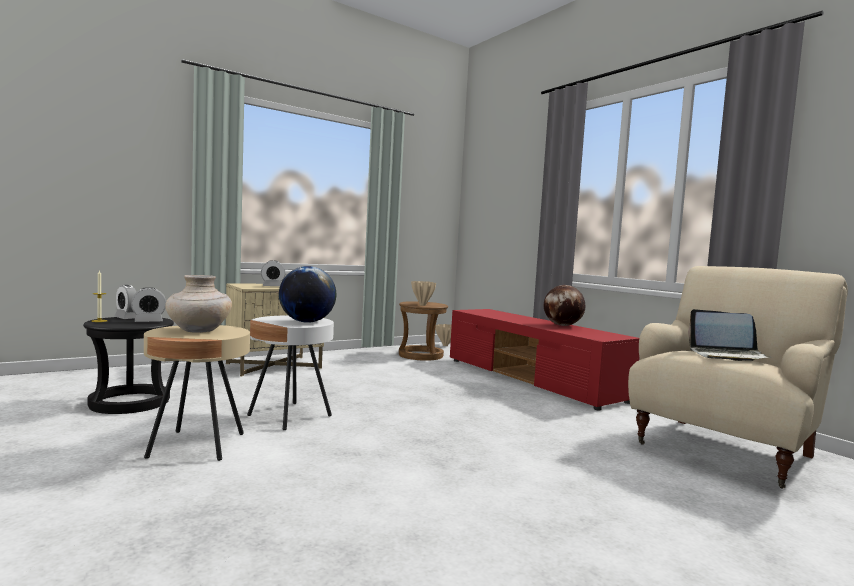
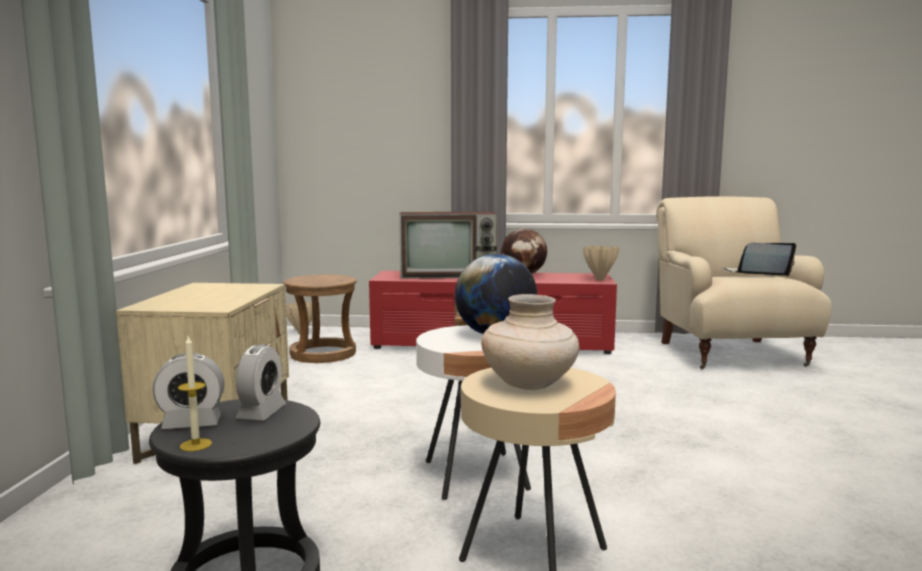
camera: 50 degrees left, 5 degrees up
alarm clock [261,260,285,286] -> none
beige vase [411,281,436,306] -> beige vase moved to [583,246,619,281]
laptop [688,309,770,361] -> laptop turned 150 degrees counterclockwise [722,243,796,276]
none -> television [399,212,497,279]

